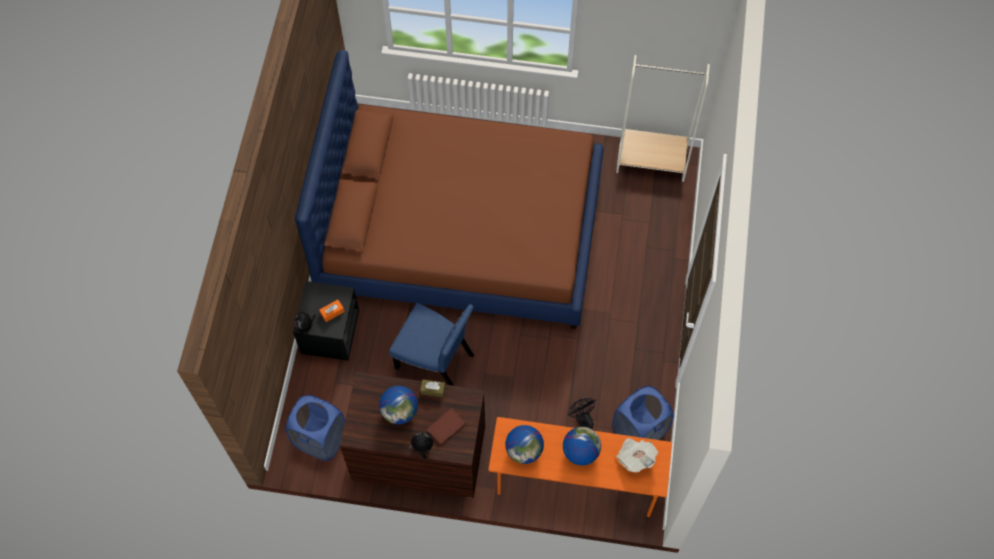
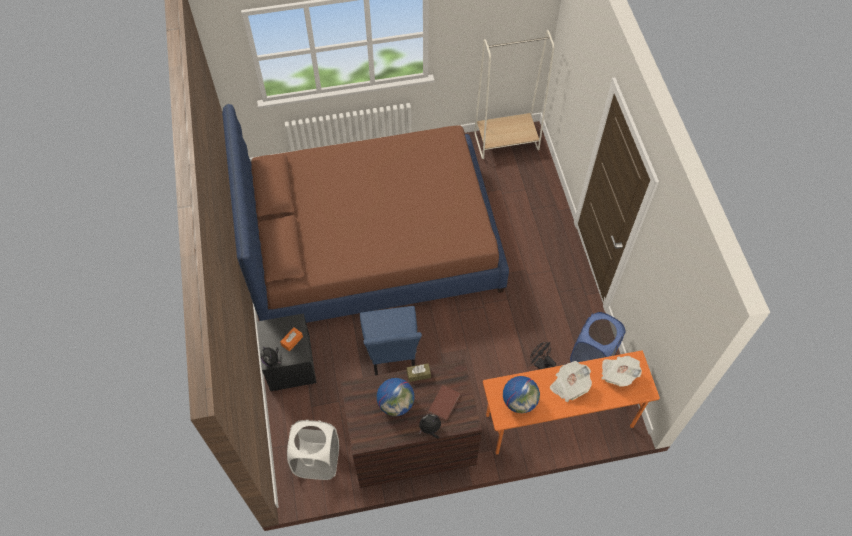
camera: 20 degrees left, 5 degrees down
blue laundry basket [286,395,345,461] -> white laundry basket [287,420,339,480]
blue chair [389,303,474,386] -> blue chair turned 75 degrees clockwise [360,306,422,375]
globe [563,427,601,465] -> newspaper [550,361,592,402]

